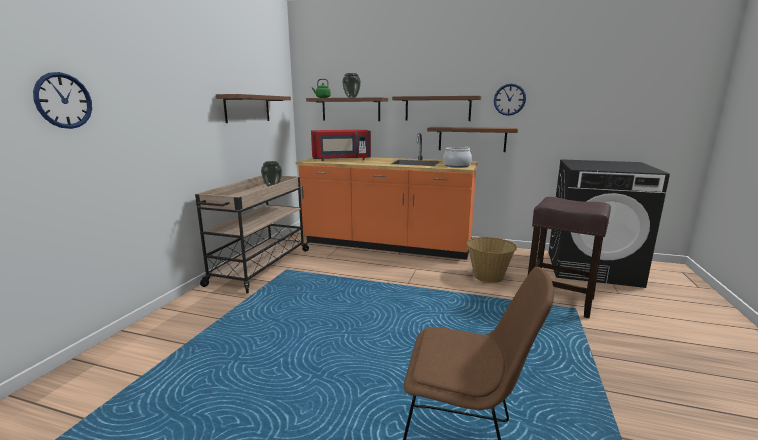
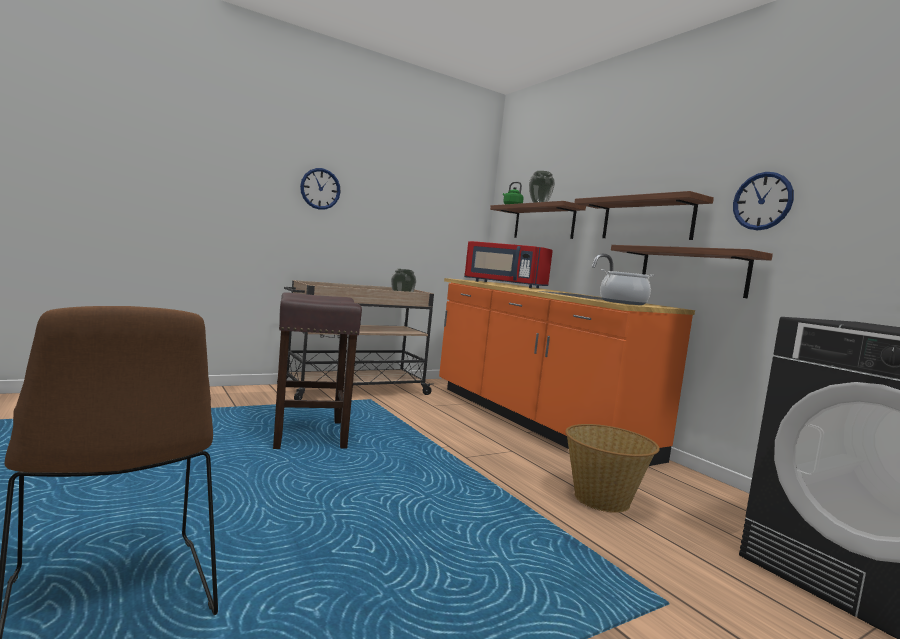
camera: 40 degrees right, 10 degrees down
wall clock [33,72,92,129] -> wall clock moved to [300,168,340,210]
shelf [216,94,291,123] -> none
brown stool [528,197,611,318] -> brown stool moved to [273,292,362,449]

